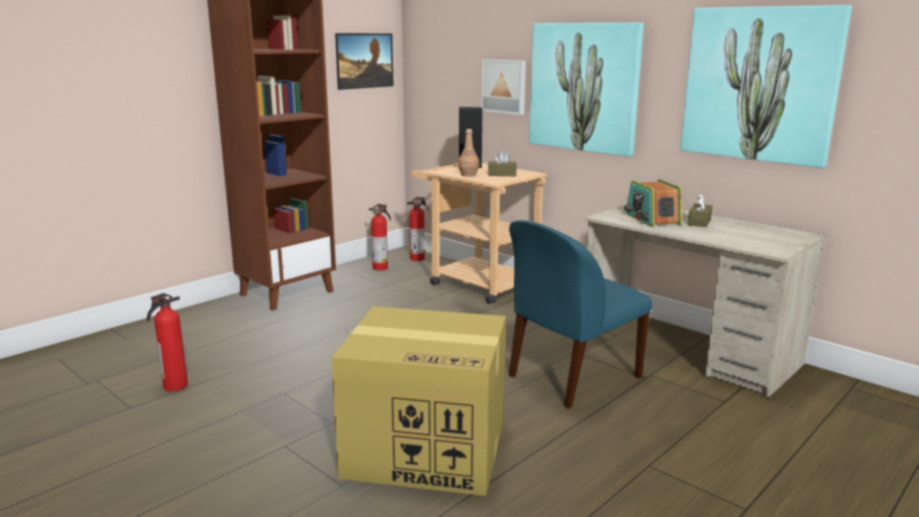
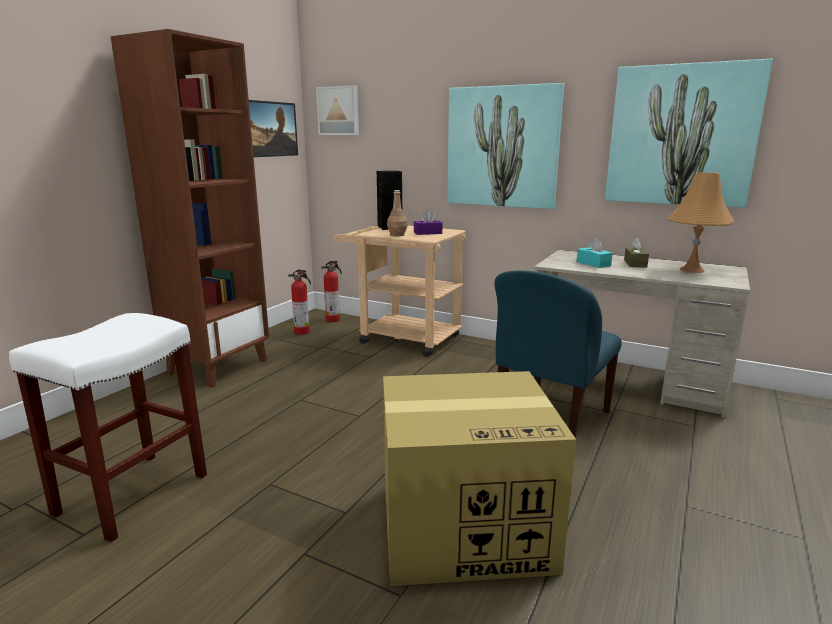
camera: 15 degrees left, 0 degrees up
fire extinguisher [147,293,188,391] -> white stool [9,313,207,542]
picture [481,59,526,115] -> picture moved to [316,85,359,135]
brown tissue box [488,151,517,176] -> purple tissue box [414,210,442,235]
radio [624,179,682,227] -> turquoise tissue box [577,238,613,268]
none -> orange table lamp [667,173,734,273]

